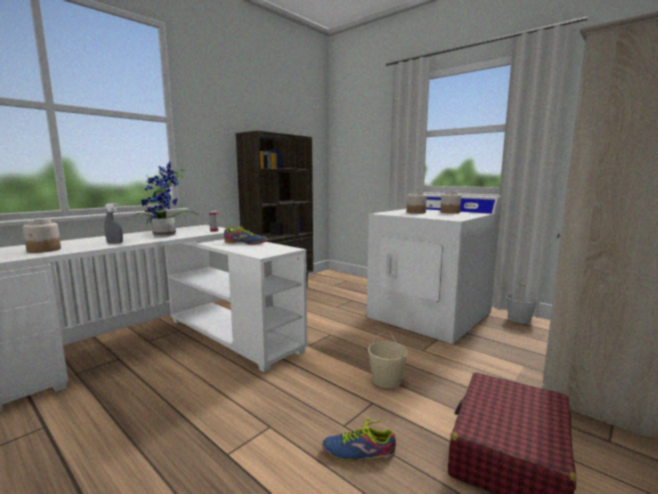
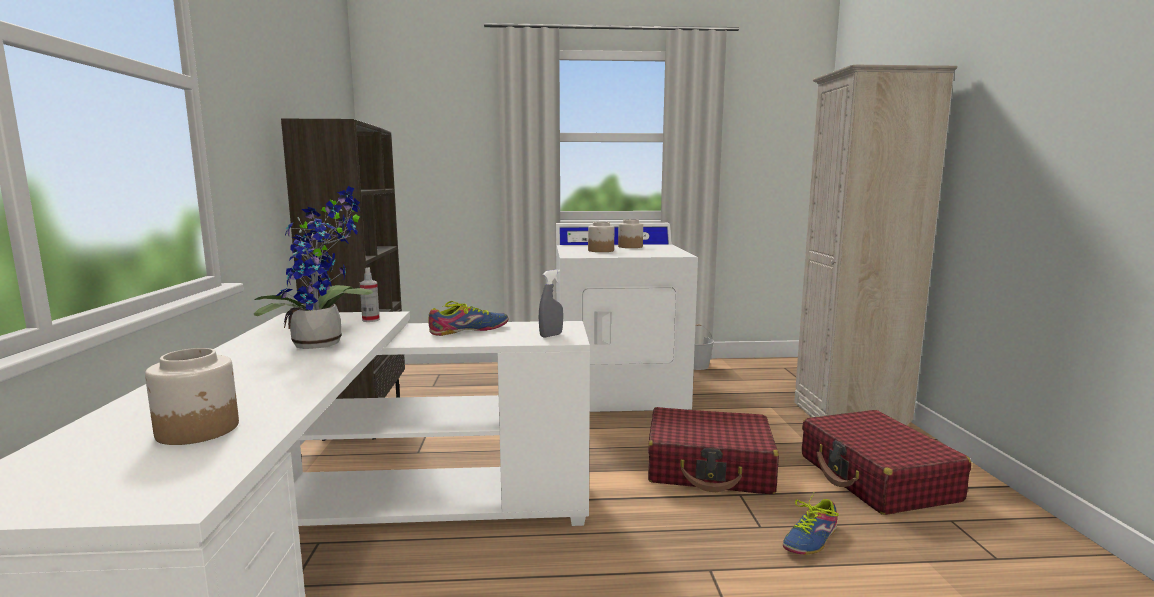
camera: 45 degrees left, 0 degrees up
grey spray bottle [104,203,123,244] -> grey spray bottle moved to [539,270,563,338]
beige bucket [368,331,408,388] -> red suitcase [648,407,779,494]

